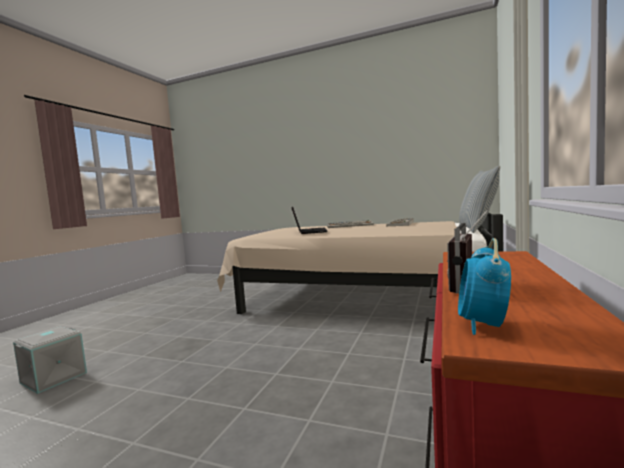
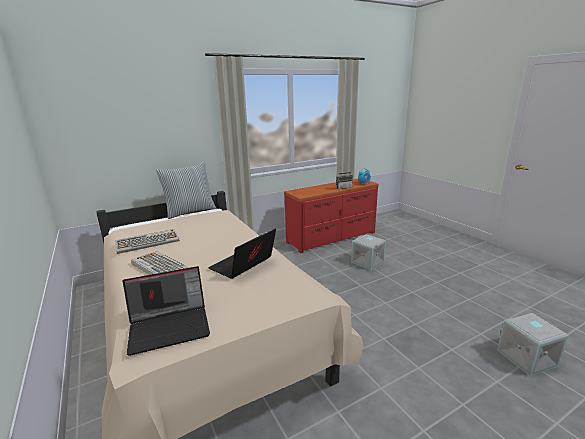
camera: 140 degrees left, 15 degrees up
none -> laptop [123,266,210,356]
none -> grey storage box [351,234,386,270]

